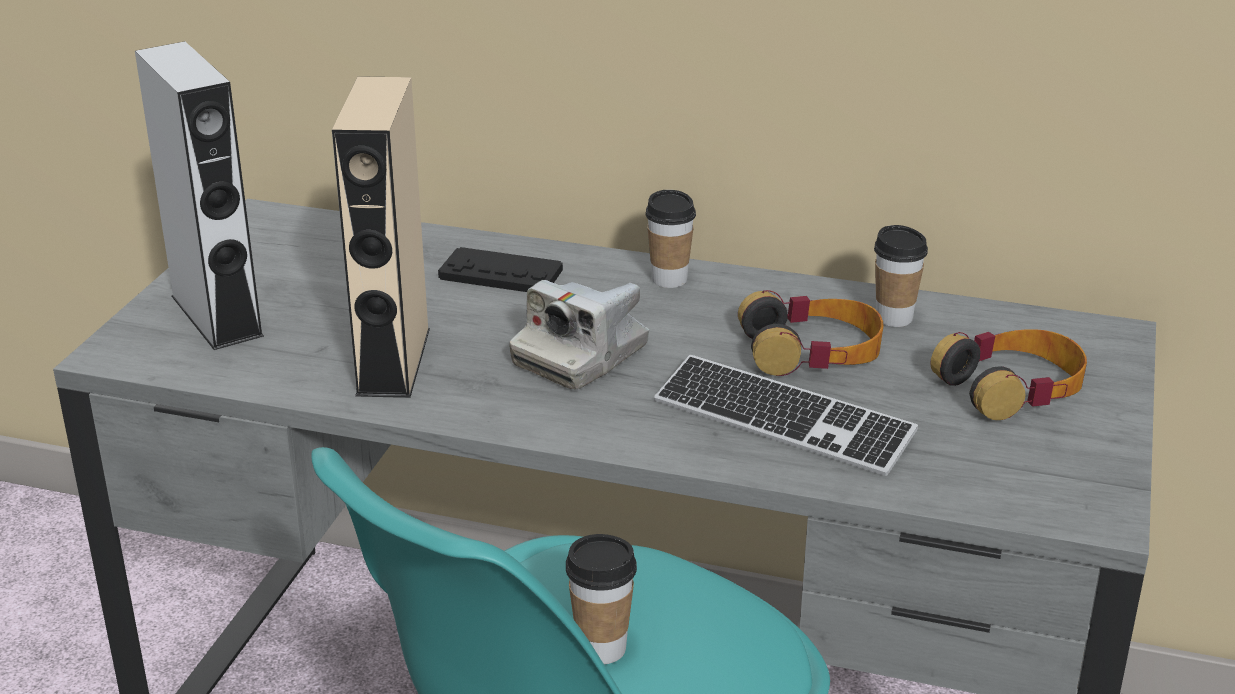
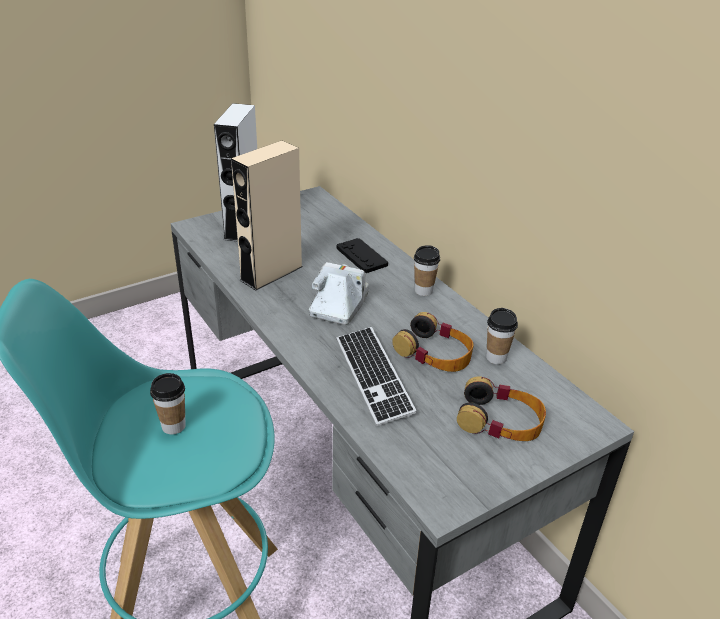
camera: 40 degrees right, 5 degrees up
camera [509,280,649,389] -> camera turned 120 degrees clockwise [309,262,369,325]

